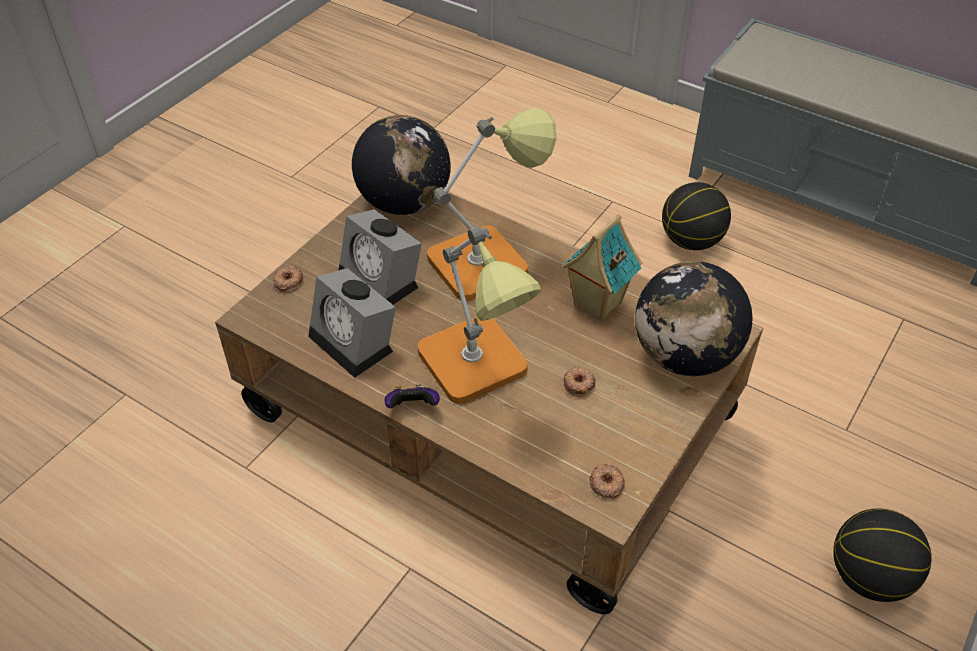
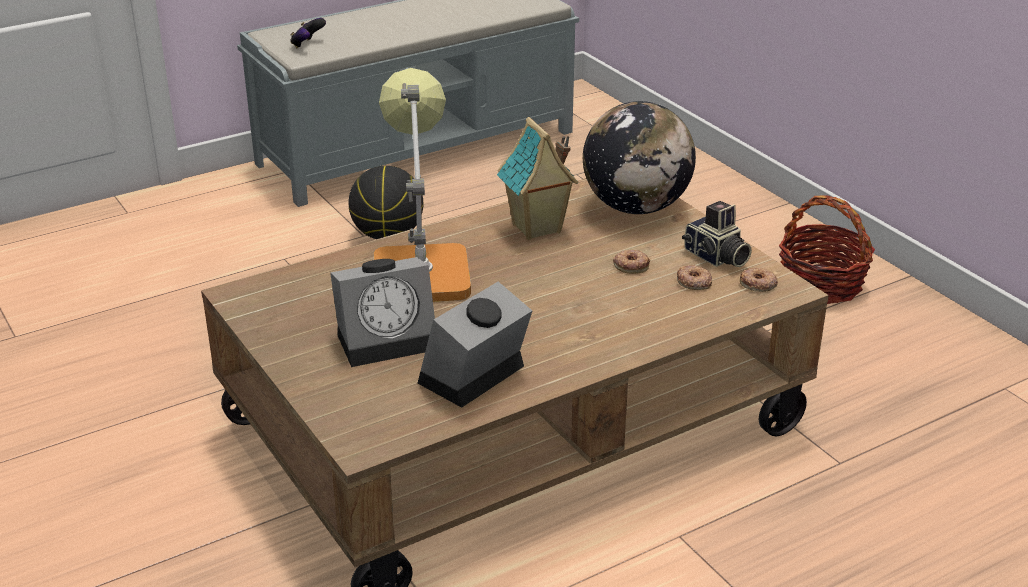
camera: 65 degrees left, 15 degrees down
donut [273,266,303,292] -> donut moved to [677,265,712,290]
alarm clock [308,268,396,378] -> alarm clock turned 150 degrees clockwise [418,282,532,408]
globe [352,115,451,215] -> none
game controller [385,384,440,408] -> game controller moved to [290,18,326,48]
table lamp [417,226,541,404] -> none
basketball [833,508,932,602] -> basket [779,195,875,304]
none -> camera [682,201,752,267]

